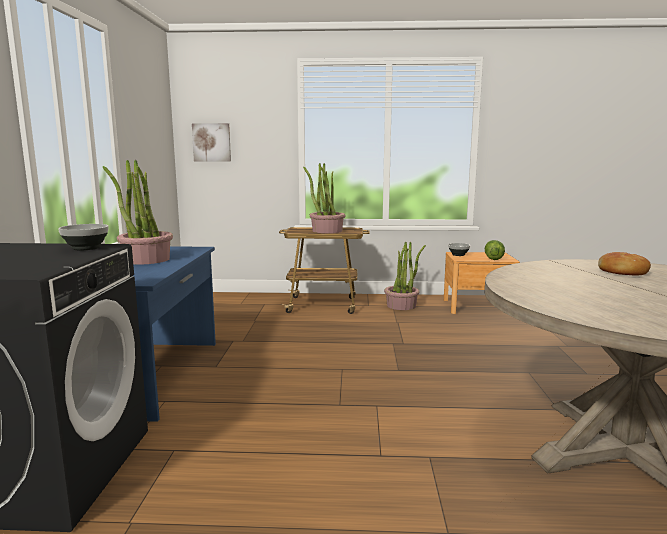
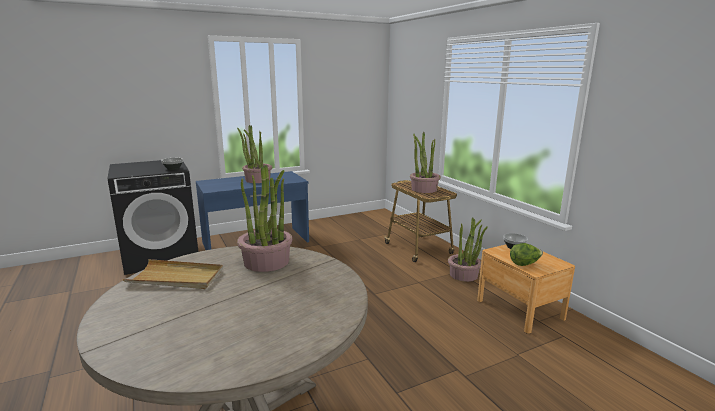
camera: 60 degrees right, 5 degrees up
picture [192,123,231,161] -> none
bread [598,252,651,275] -> none
none -> beige tray [123,259,223,289]
none -> potted plant [237,165,292,272]

